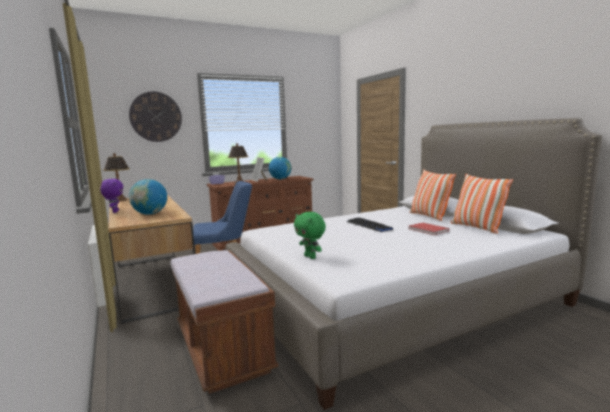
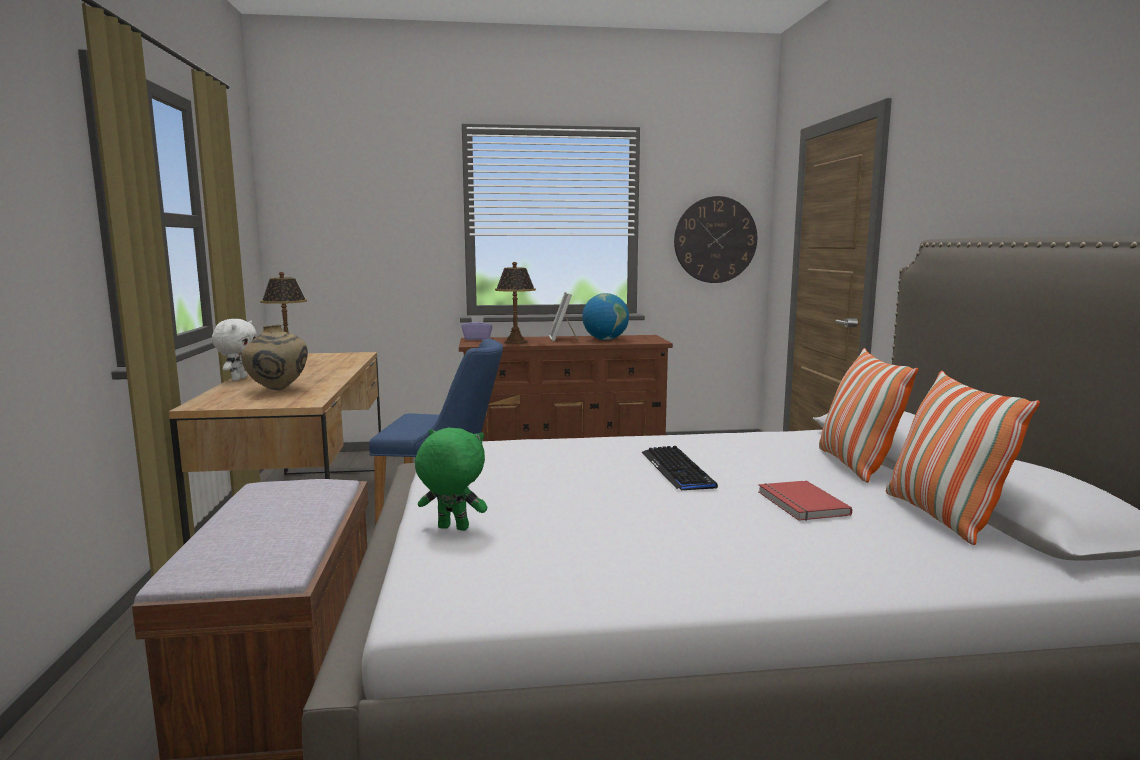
camera: 20 degrees right, 0 degrees up
purple plush toy [100,179,124,213] -> white plush toy [212,319,257,381]
wall clock [129,91,182,142] -> wall clock moved to [674,196,757,283]
globe [129,179,167,215] -> beige vase [241,324,308,390]
green plush toy [294,212,326,259] -> green plush toy turned 120 degrees clockwise [415,428,487,531]

